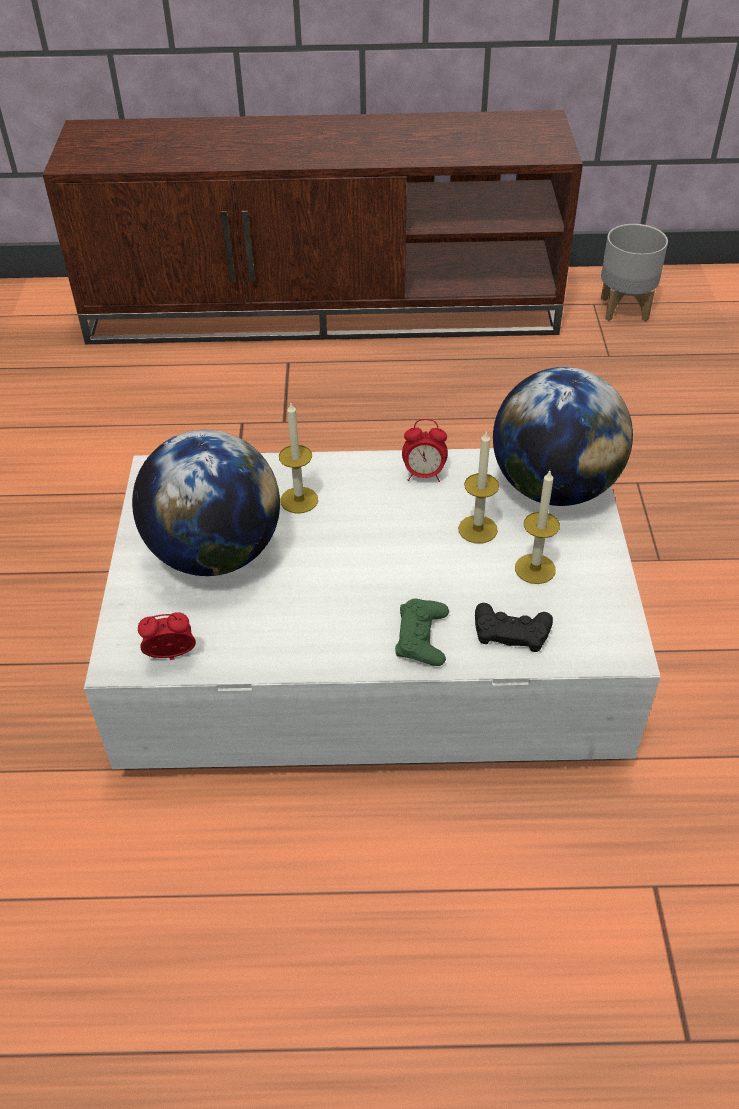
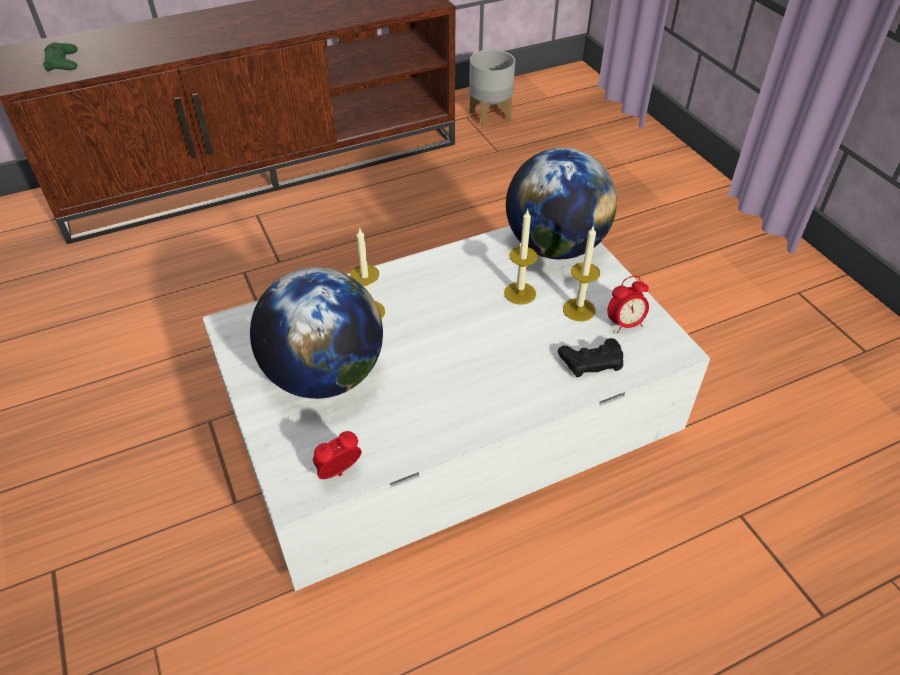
camera: 25 degrees left, 0 degrees up
green game controller [395,599,449,666] -> green game controller moved to [43,43,78,72]
alarm clock [402,419,448,482] -> alarm clock moved to [607,276,649,334]

